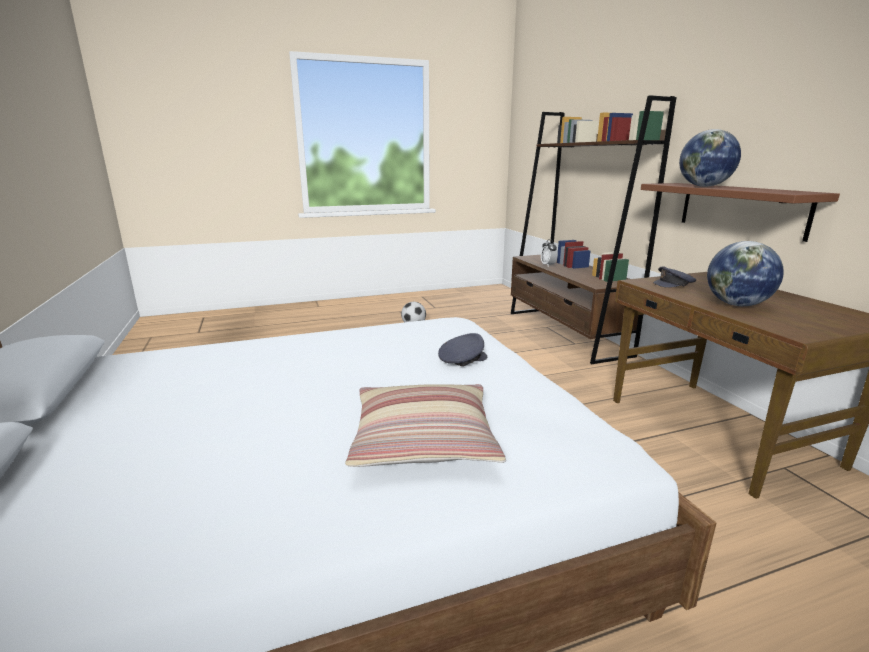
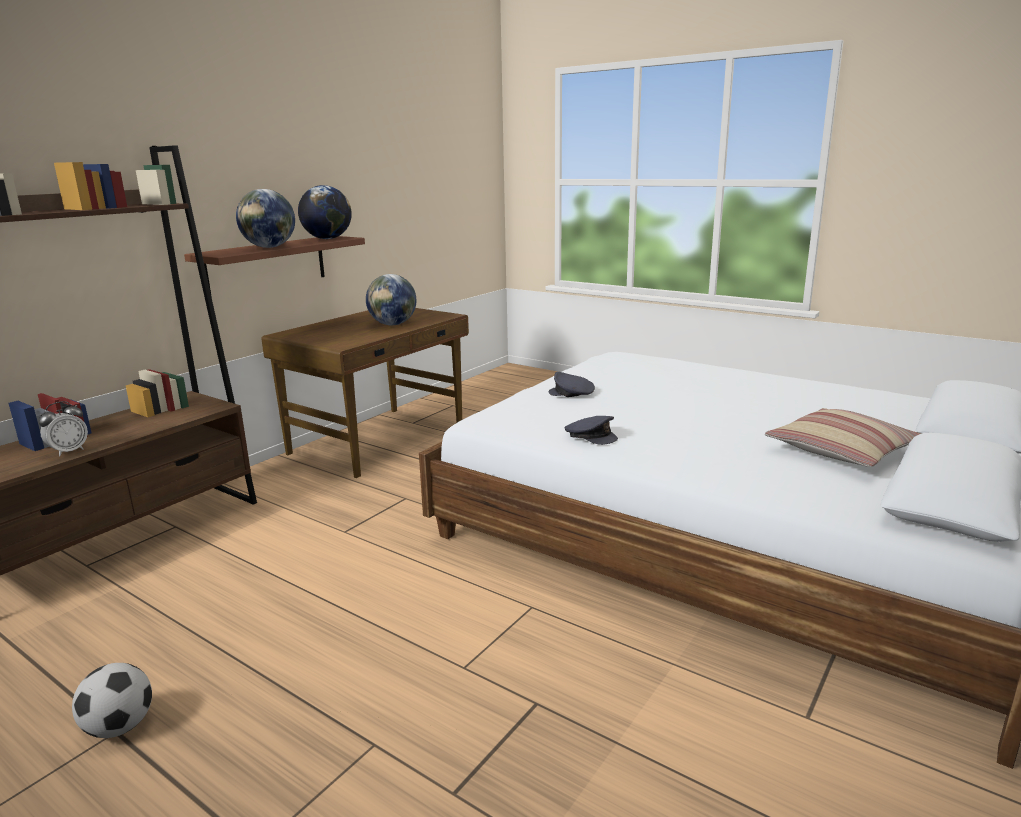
camera: 125 degrees left, 0 degrees up
pillow [345,384,506,467] -> pillow moved to [765,408,922,467]
grey cap [653,266,696,288] -> grey cap moved to [565,416,618,445]
none -> globe [298,185,352,239]

